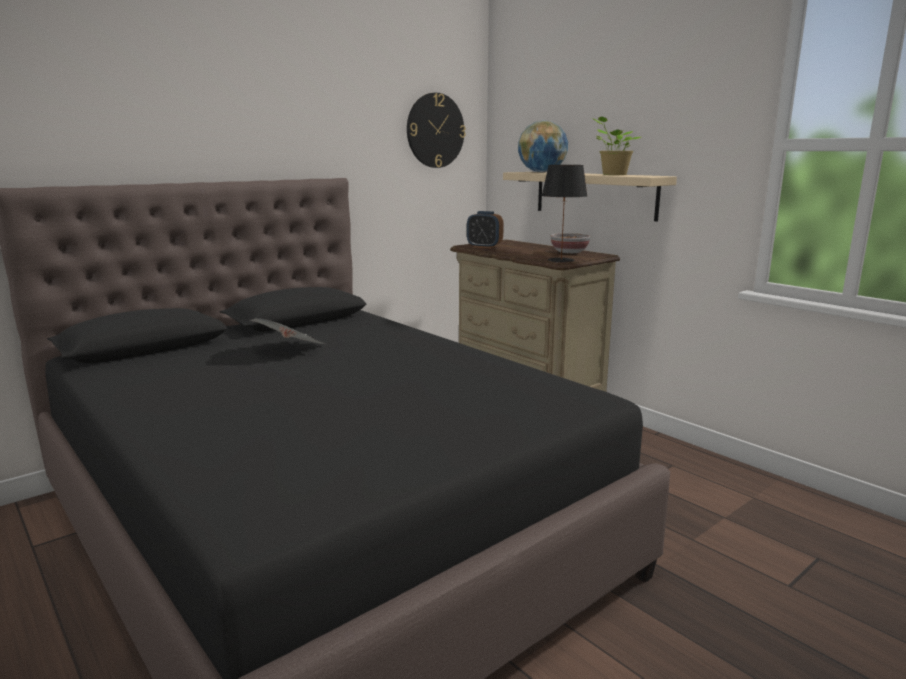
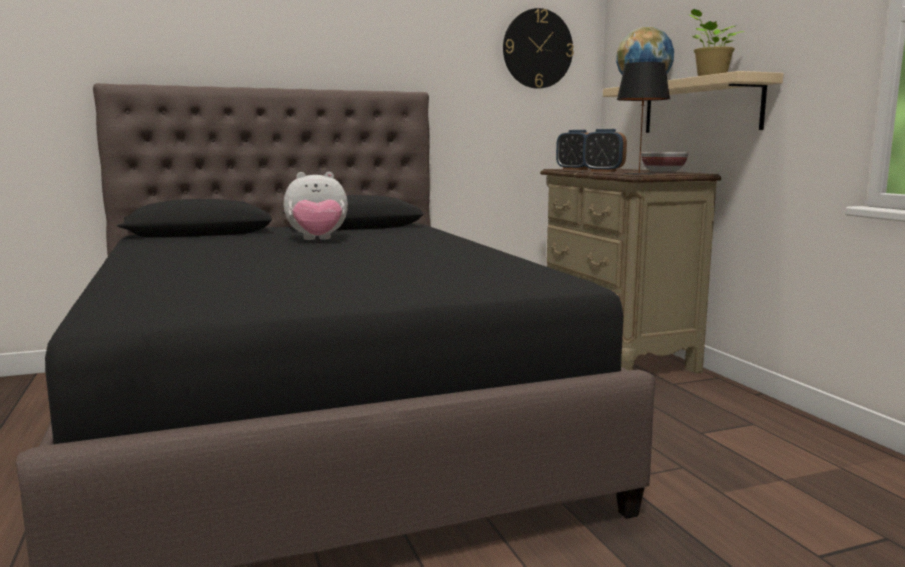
camera: 20 degrees right, 5 degrees down
newspaper [250,318,323,344] -> plush toy [284,172,348,240]
none -> alarm clock [583,129,627,172]

